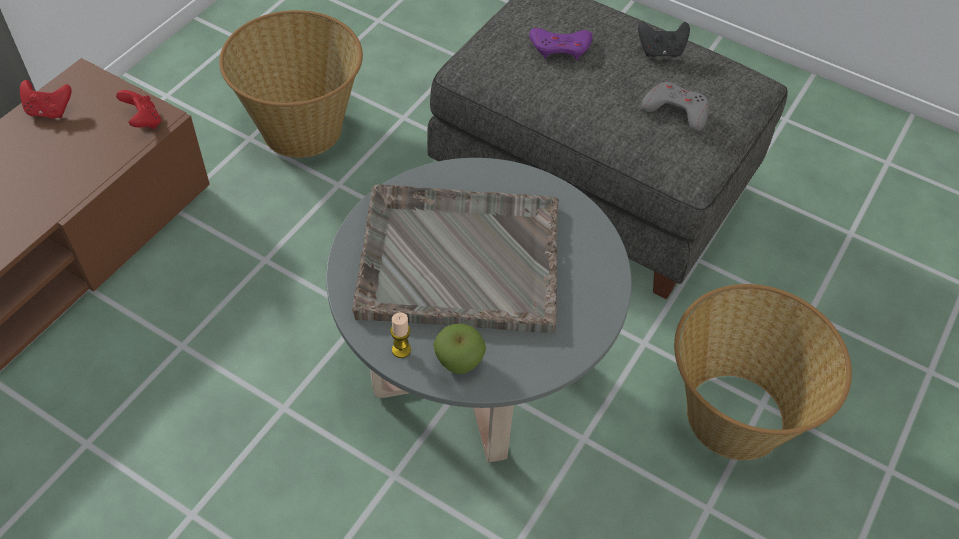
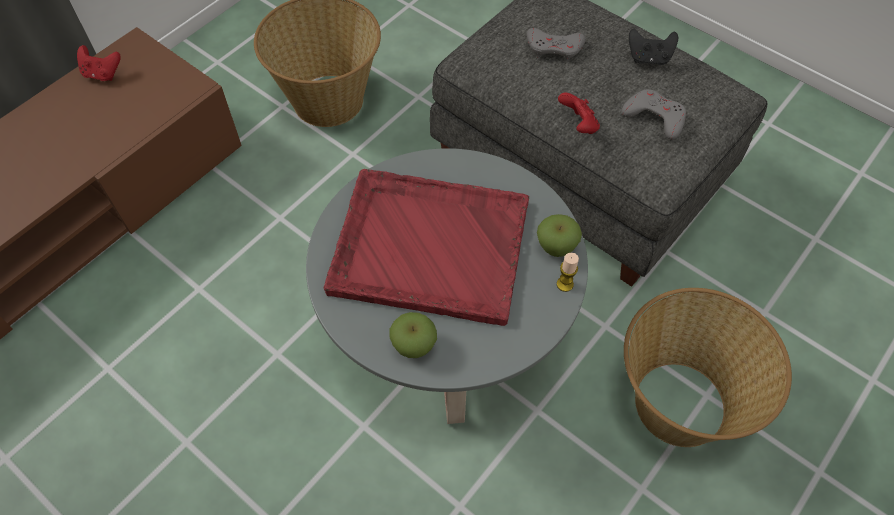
camera: 10 degrees right, 5 degrees up
red game controller [116,90,161,129] -> red game controller moved to [558,93,600,134]
grey tray [352,184,559,333] -> red tray [323,169,529,326]
candle [390,312,411,358] -> candle moved to [557,253,579,292]
purple game controller [529,28,593,60] -> grey game controller [527,28,586,62]
none -> apple [537,214,582,257]

